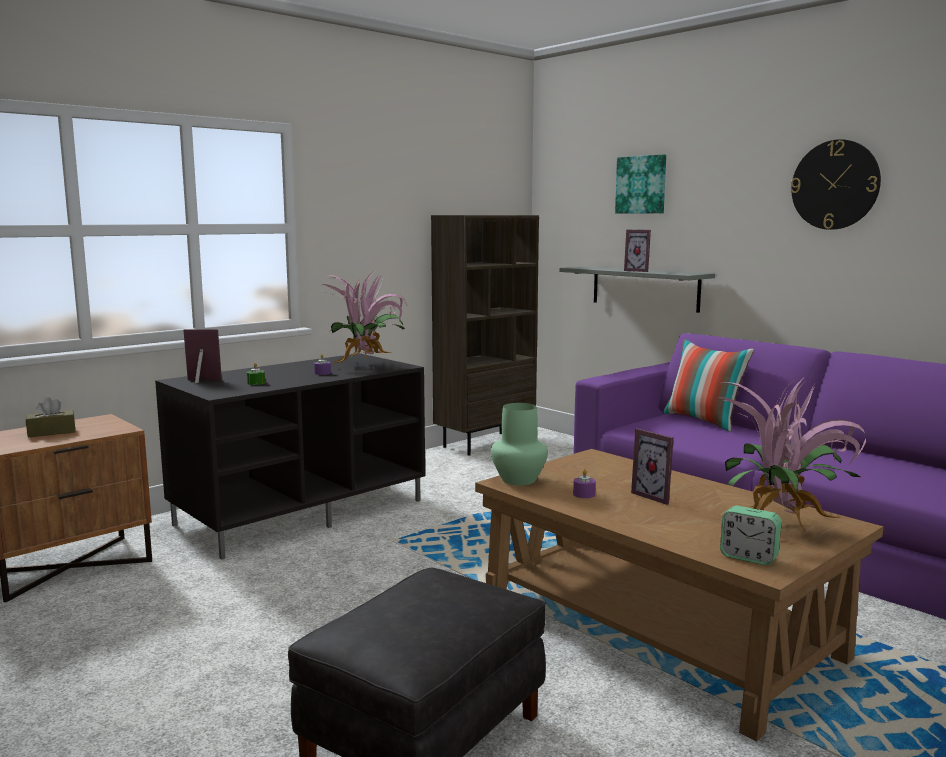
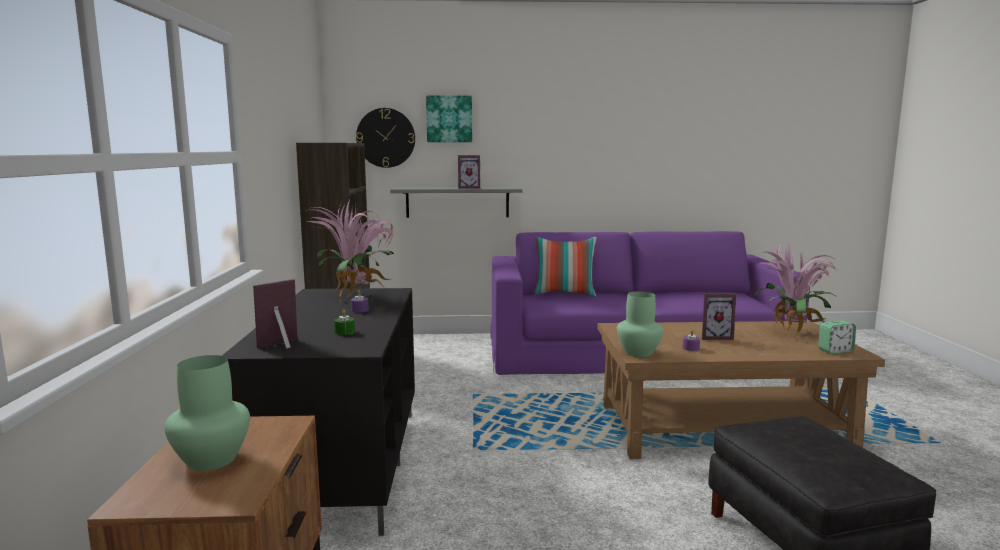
camera: 50 degrees left, 0 degrees up
brown tissue box [26,397,75,437] -> green vase [165,355,250,471]
wall clock [791,139,881,230] -> wall clock moved to [356,108,415,168]

